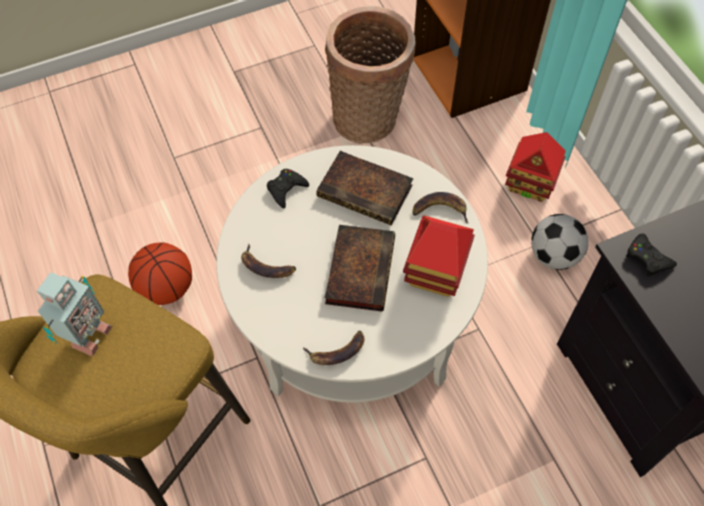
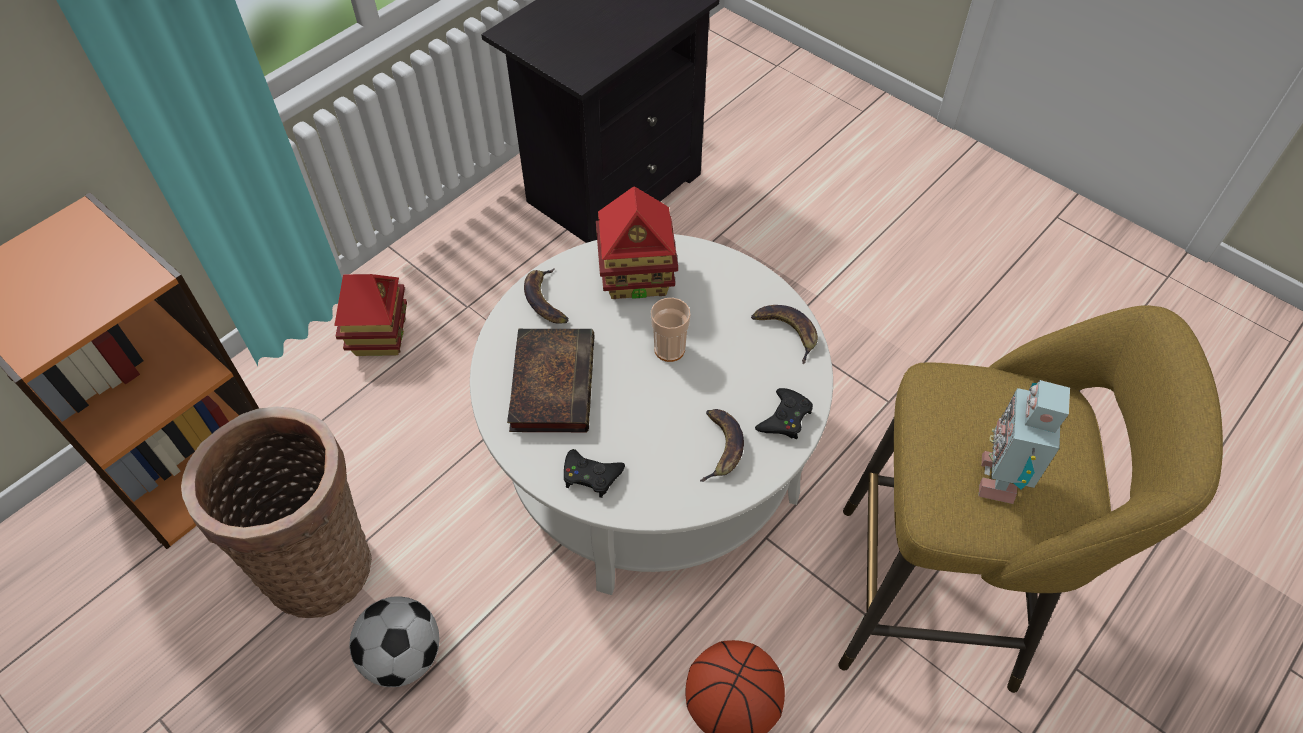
camera: 115 degrees left, 5 degrees down
toy robot [37,272,112,357] -> toy robot turned 75 degrees counterclockwise [979,380,1070,504]
book [325,225,395,311] -> cup [651,298,691,362]
football [531,214,589,270] -> football moved to [349,596,439,687]
black game controller [626,233,677,277] -> black game controller moved to [755,388,813,439]

